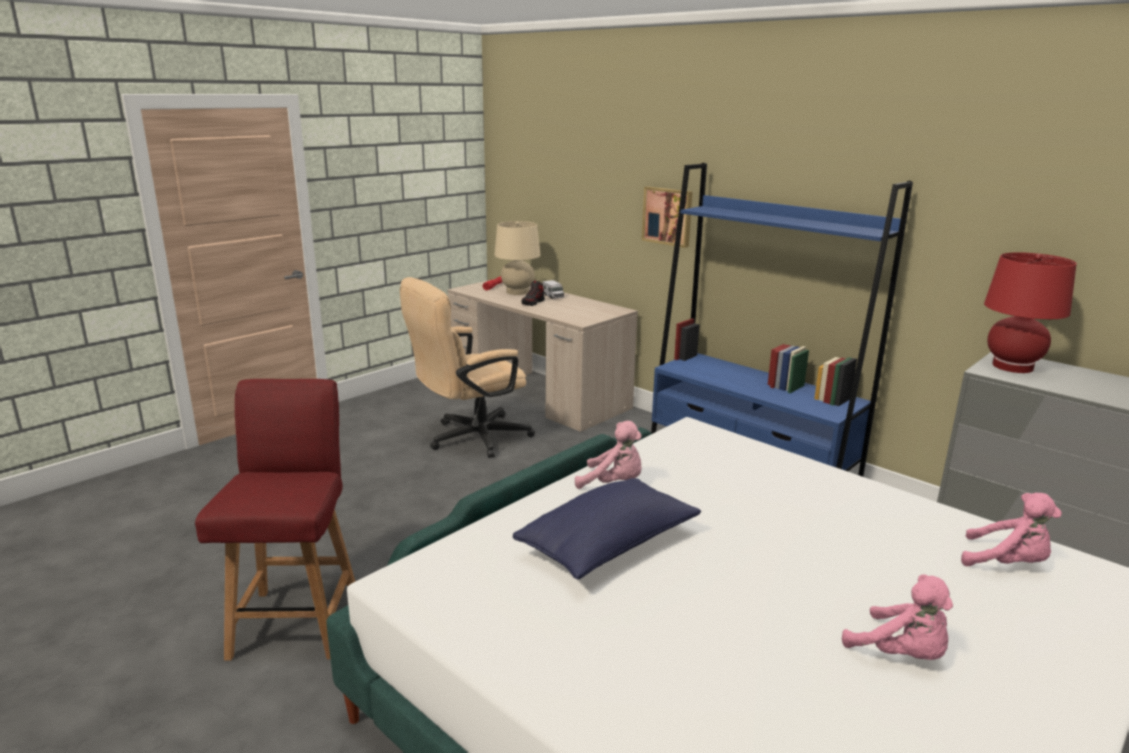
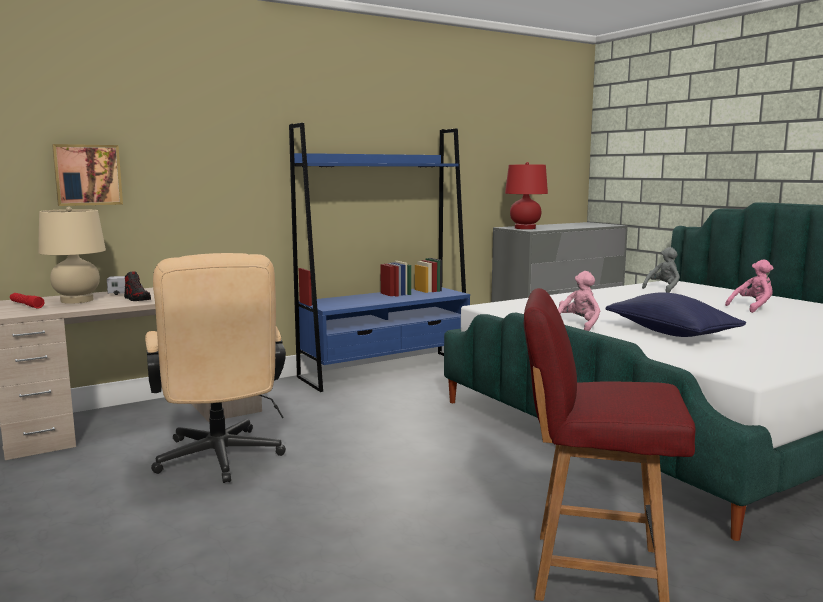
camera: 75 degrees left, 10 degrees down
picture [642,187,693,248] -> picture moved to [52,144,123,206]
pink plush toy [961,493,1062,566] -> grey plush toy [642,247,680,293]

